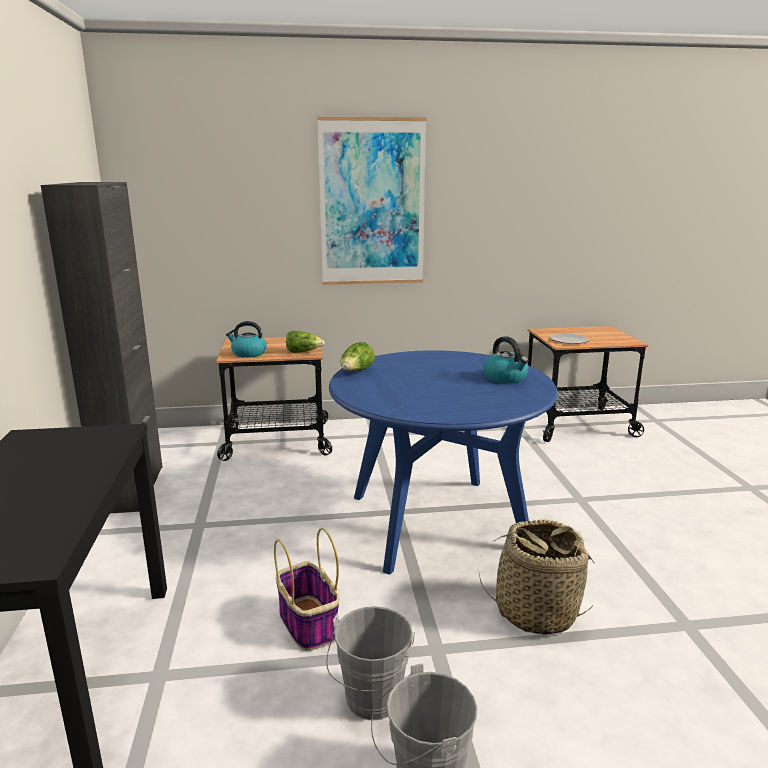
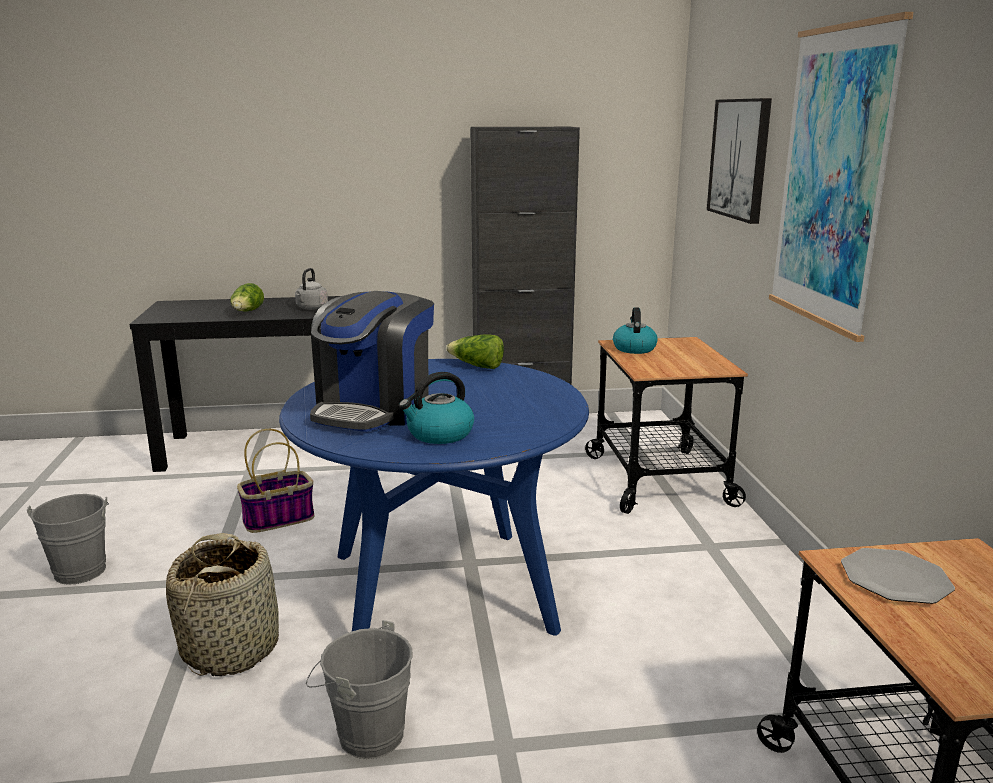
camera: 90 degrees right, 0 degrees up
lettuce [286,331,325,353] -> lettuce moved to [230,283,264,311]
grey bucket [326,606,415,721] -> grey bucket moved to [306,620,413,759]
none -> grey kettle [295,268,328,310]
none -> coffee machine [310,291,434,432]
none -> picture [707,98,772,224]

